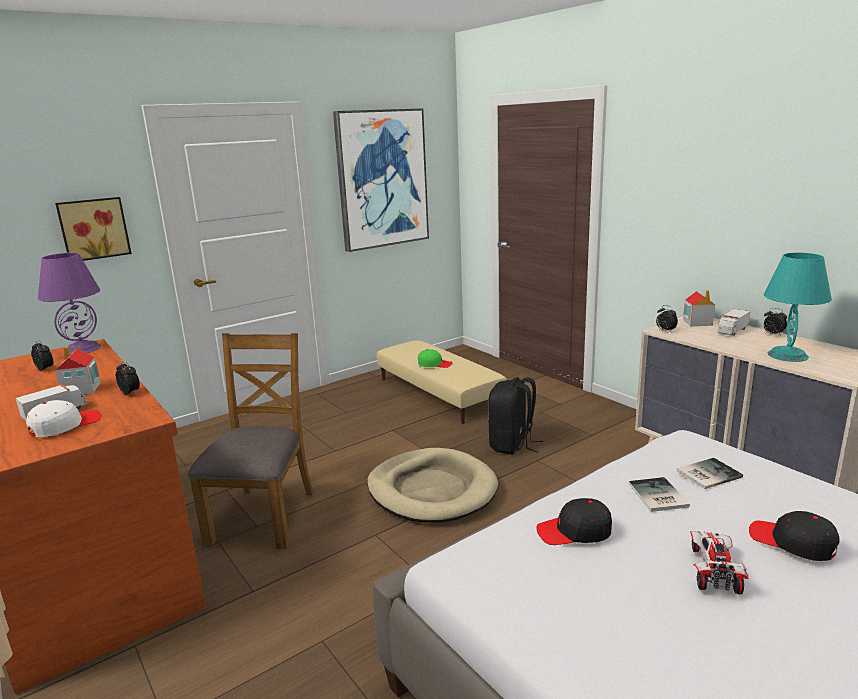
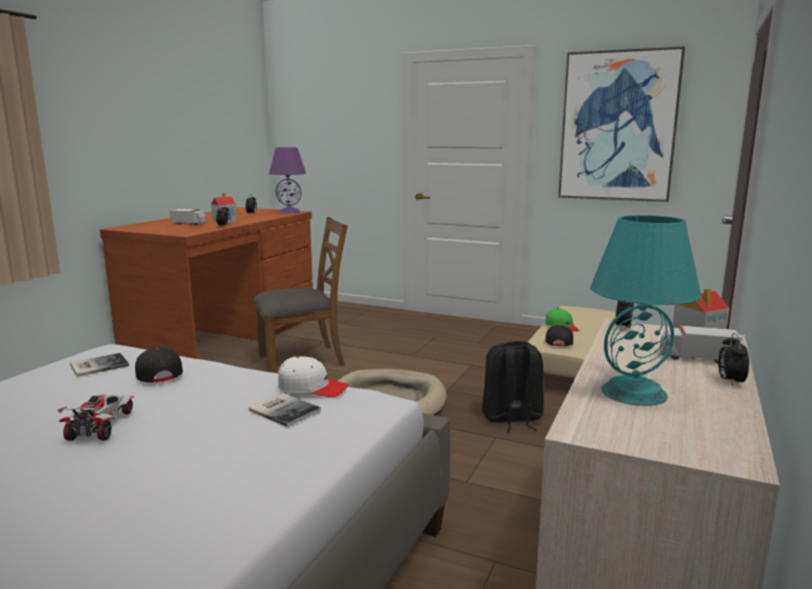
camera: 60 degrees right, 5 degrees down
white cap [26,400,101,437] -> white cap moved to [278,356,348,397]
picture [55,197,132,261] -> none
book [629,477,690,512] -> book moved to [70,353,129,377]
toy car [690,531,748,595] -> toy car turned 75 degrees counterclockwise [58,395,134,441]
black cap [749,511,840,561] -> black cap moved to [545,325,573,346]

